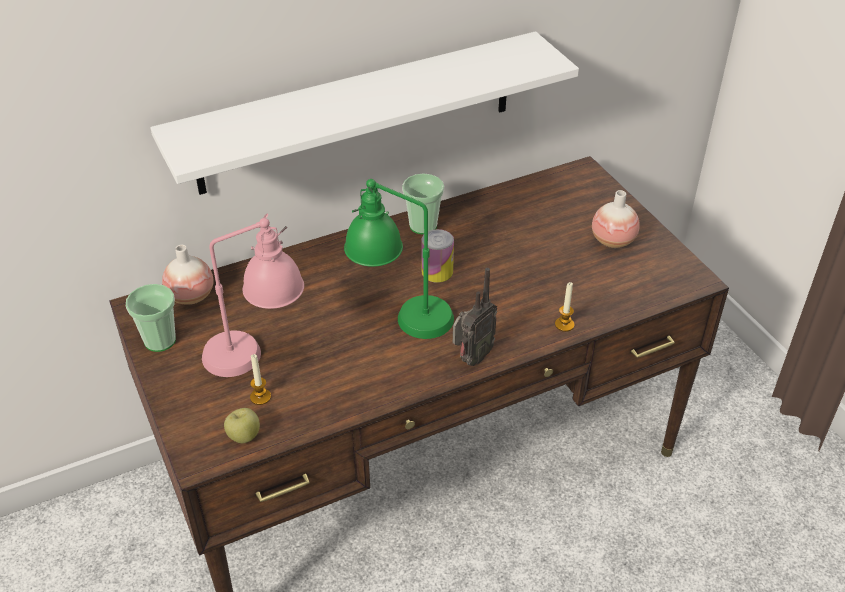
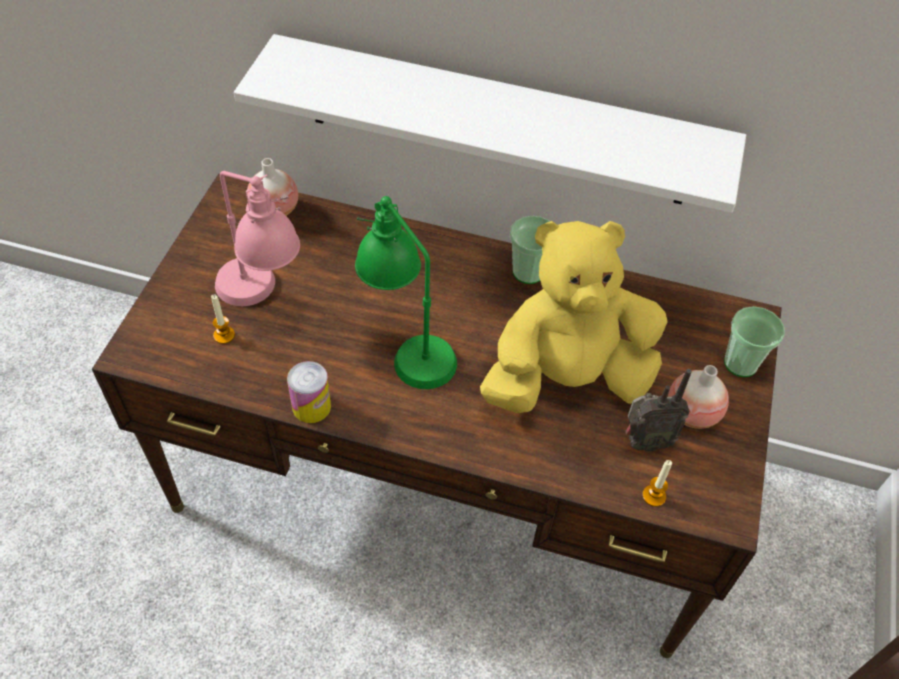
camera: 40 degrees right, 10 degrees up
cup [126,284,176,352] -> cup moved to [724,306,785,377]
apple [224,408,260,443] -> none
can [422,229,454,283] -> can moved to [287,361,331,423]
radio [453,268,497,366] -> radio moved to [625,369,692,452]
candle [555,282,574,332] -> candle moved to [642,460,672,507]
none -> yellow plush toy [480,221,668,413]

